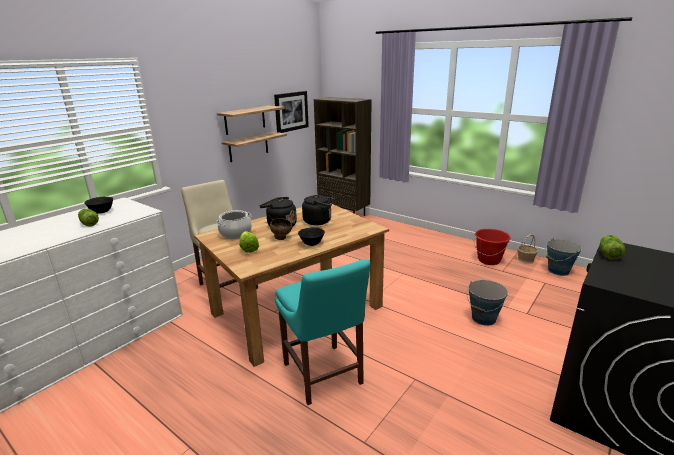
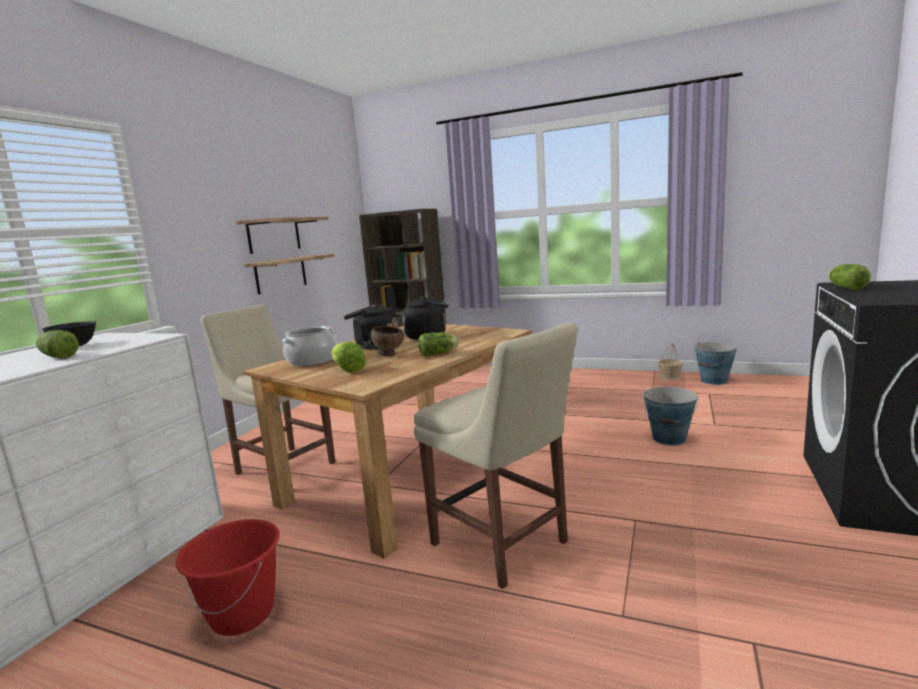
camera: 15 degrees left, 10 degrees down
picture [274,91,309,133] -> none
turquoise chair [275,259,371,405] -> beige chair [414,323,578,589]
black bowl [298,227,325,246] -> lettuce [418,332,459,356]
red bucket [474,229,511,265] -> red bucket moved to [176,519,280,636]

